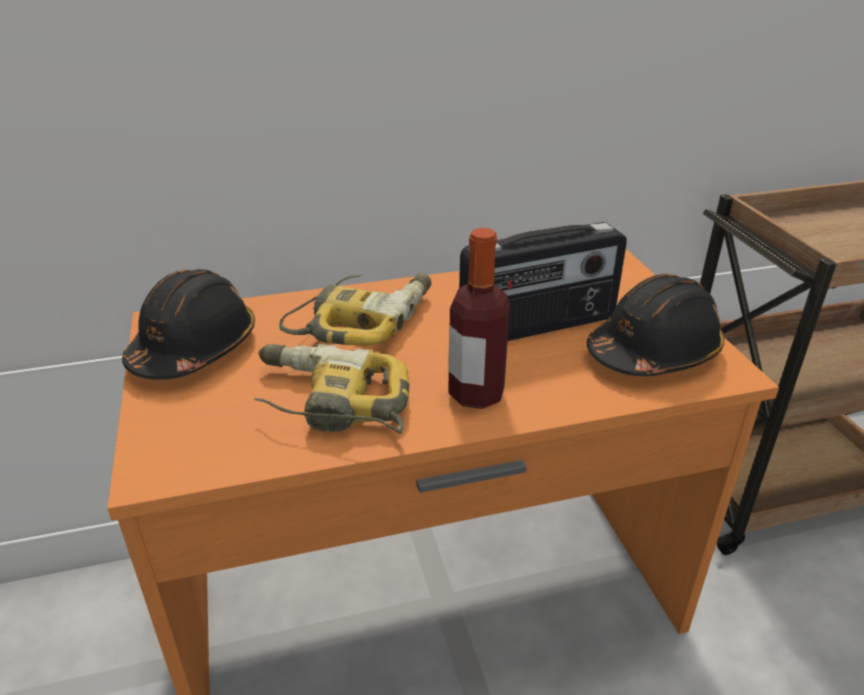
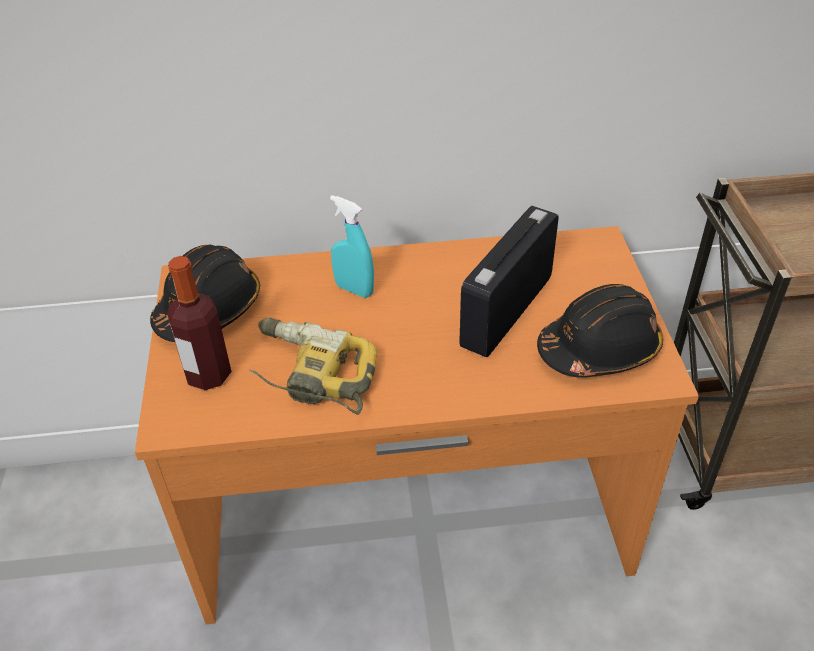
camera: 10 degrees right, 10 degrees up
power drill [279,273,431,346] -> turquoise spray bottle [330,195,374,298]
bottle [448,228,510,409] -> bottle moved to [167,256,232,390]
radio [459,222,627,341] -> radio turned 135 degrees clockwise [459,206,559,357]

